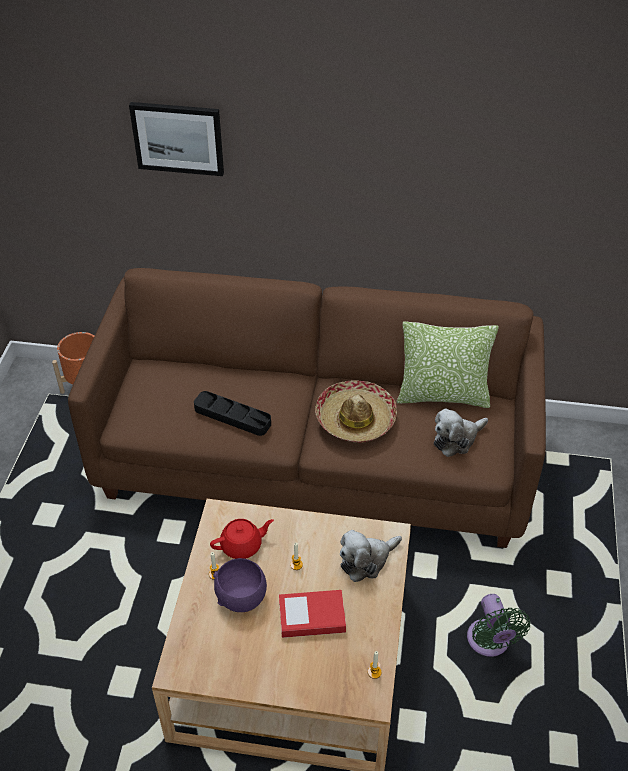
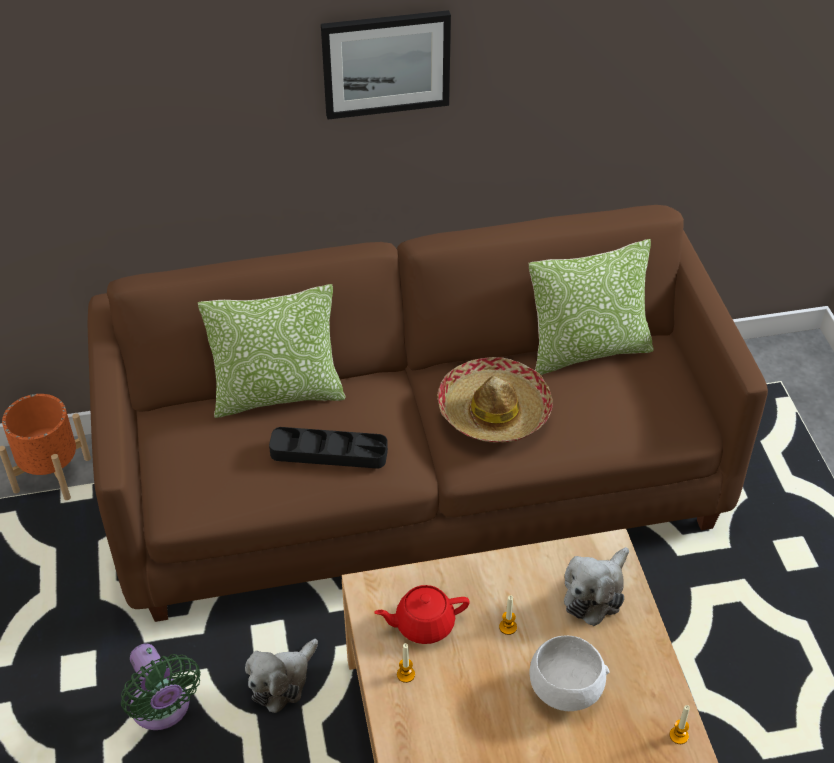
camera: 20 degrees left, 0 degrees up
picture [129,102,224,176] -> picture moved to [321,10,451,120]
red teapot [210,519,274,559] -> red teapot turned 150 degrees counterclockwise [374,585,470,644]
purple bowl [213,558,267,612] -> none
book [279,590,346,638] -> white bowl [529,635,610,711]
plush toy [434,409,488,457] -> plush toy moved to [245,639,318,713]
green fan [467,594,530,657] -> green fan moved to [121,643,200,730]
none -> pillow [198,284,346,418]

